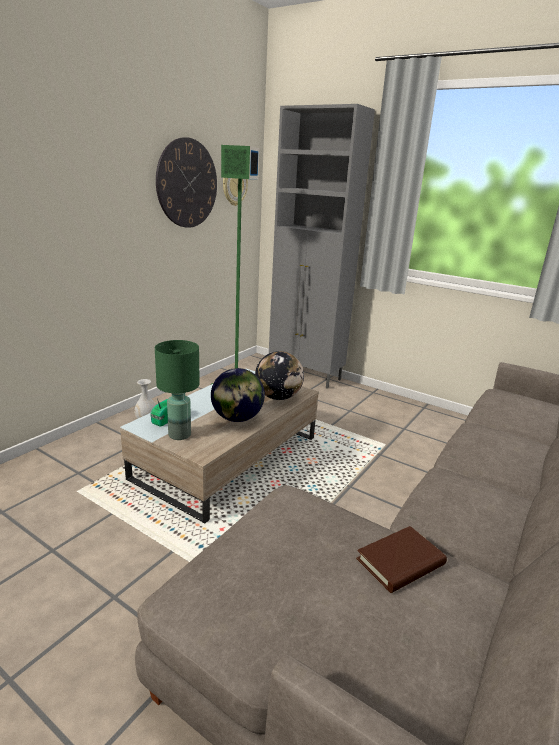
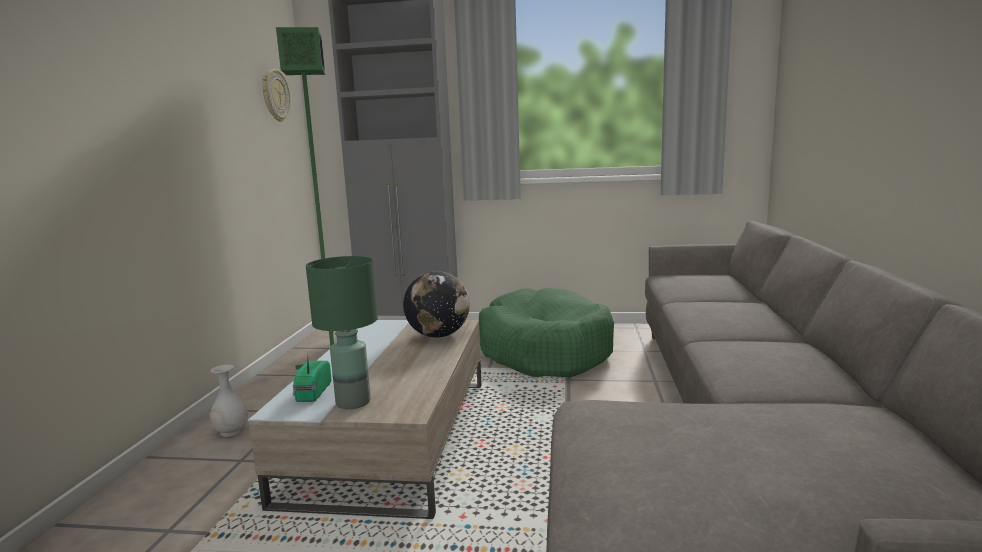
camera: 25 degrees left, 10 degrees down
wall clock [156,137,217,228] -> none
globe [211,368,265,422] -> none
brown book [356,526,447,593] -> none
none -> green dog bed [479,288,614,377]

